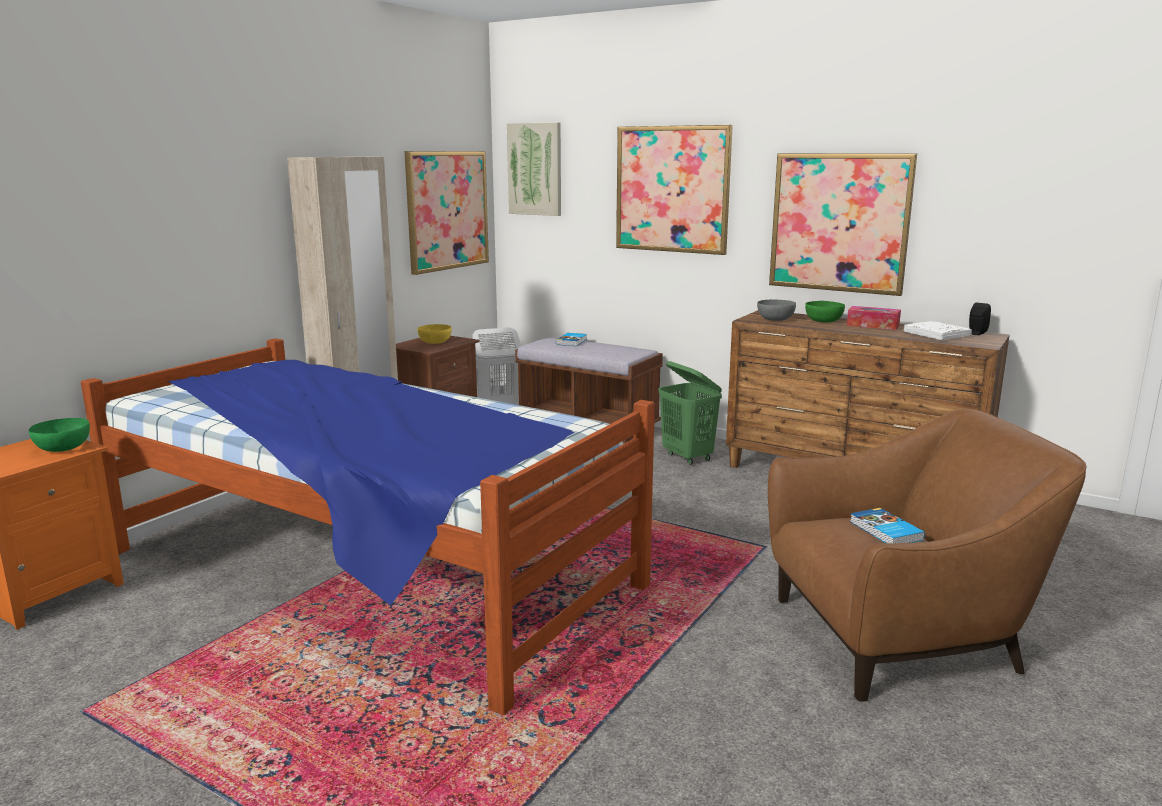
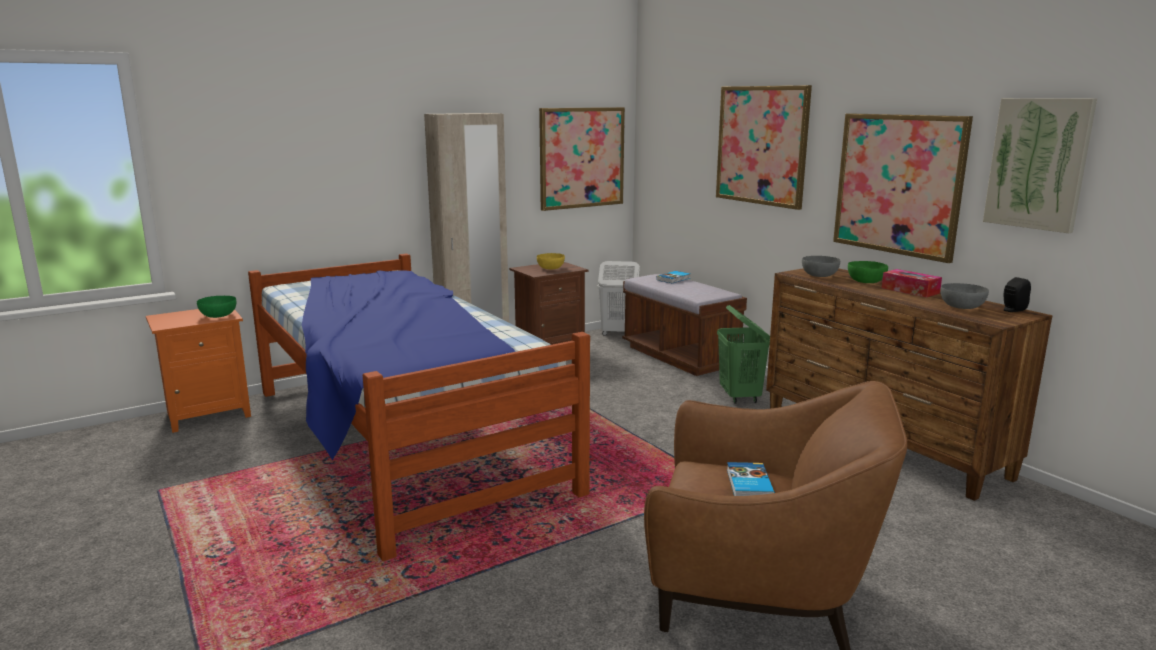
camera: 25 degrees right, 0 degrees up
picture [507,122,561,216] -> picture moved to [983,98,1097,233]
white book [904,321,972,340] -> grey bowl [940,283,989,309]

